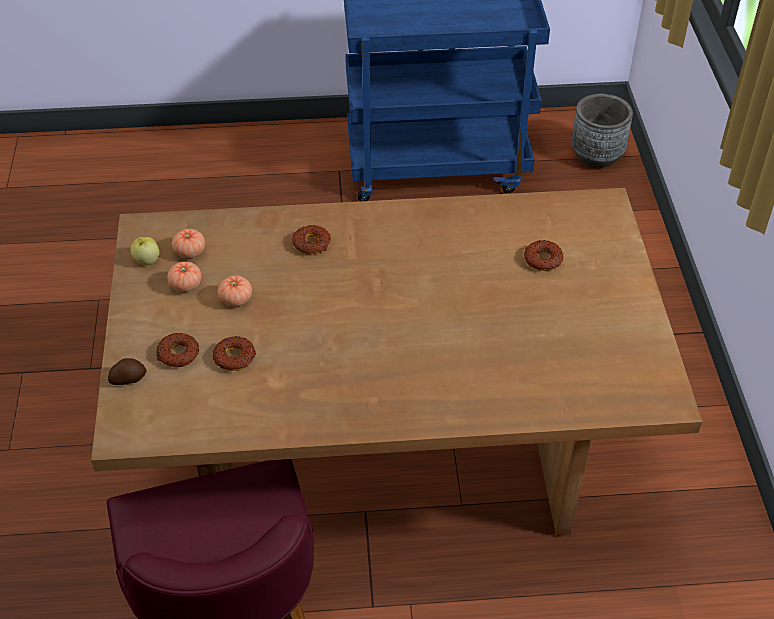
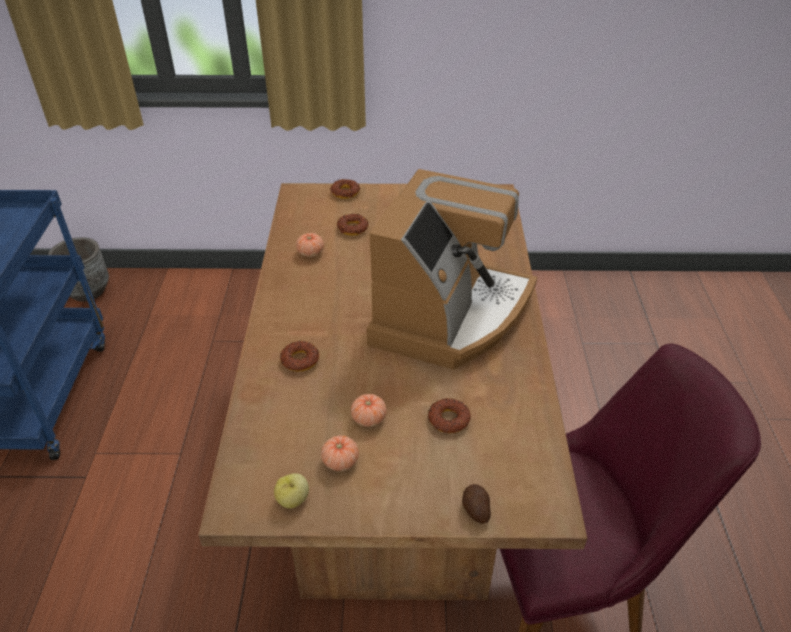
camera: 85 degrees left, 5 degrees down
donut [156,333,199,367] -> donut moved to [330,179,360,199]
tomato [172,229,205,258] -> tomato moved to [296,233,324,257]
none -> coffee machine [366,169,537,370]

